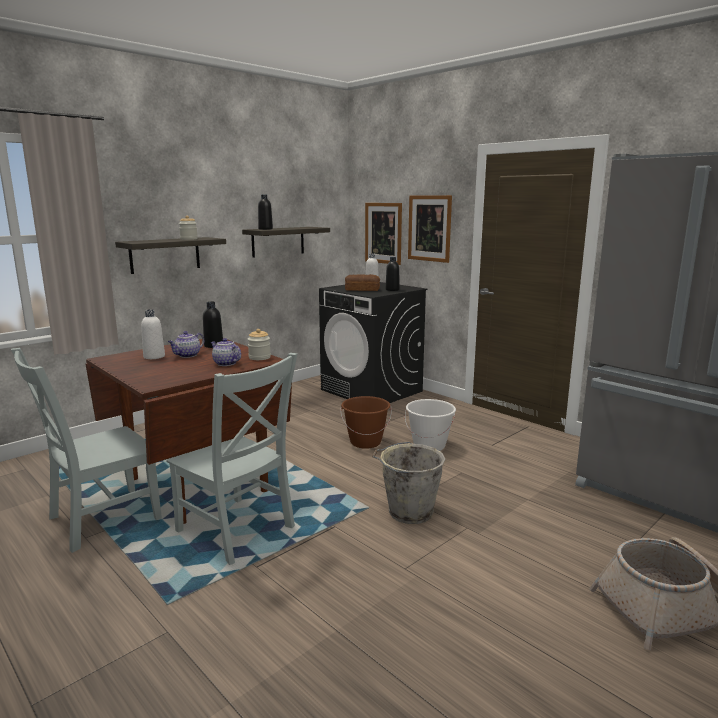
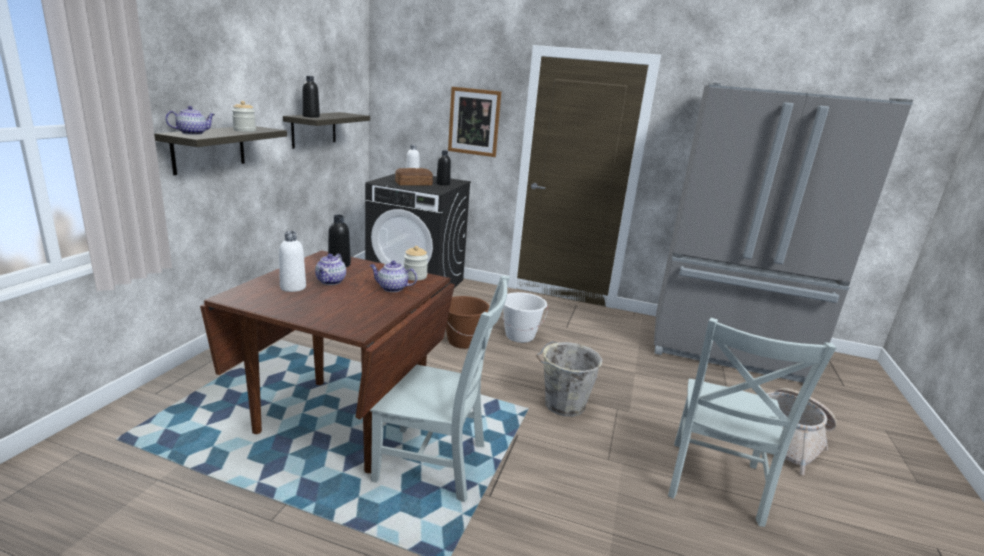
camera: 30 degrees left, 5 degrees up
grey chair [11,348,162,553] -> grey chair moved to [668,318,837,527]
picture [365,203,402,265] -> none
none -> teapot [165,106,215,135]

